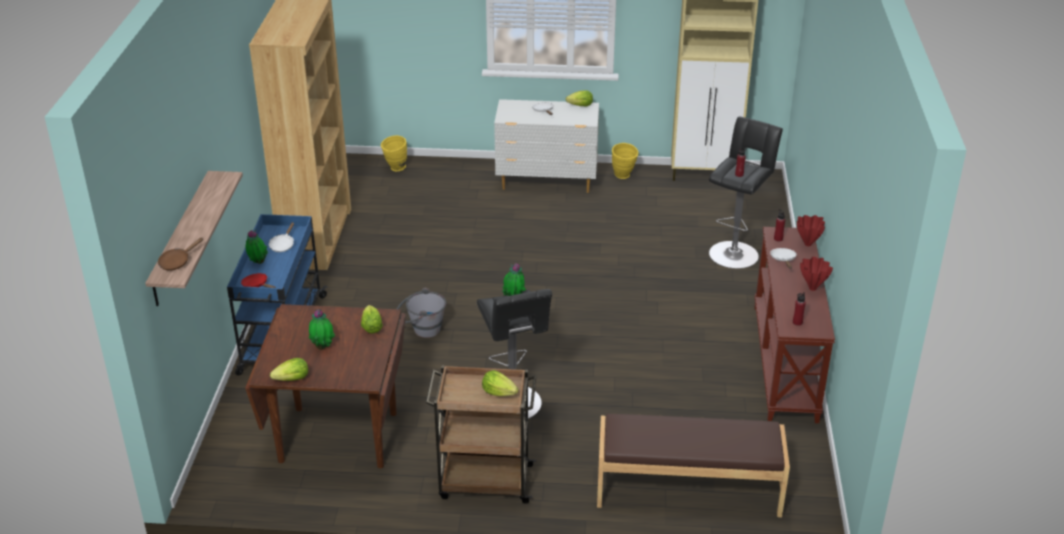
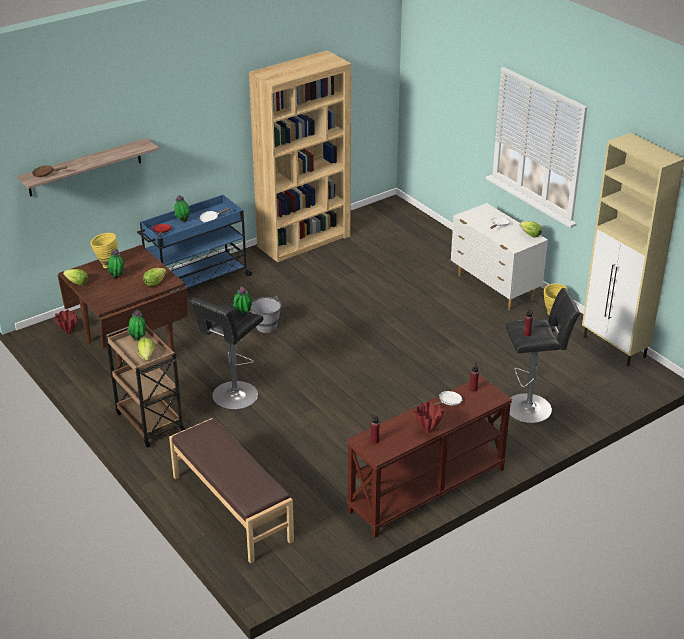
camera: 50 degrees right, 0 degrees up
yellow vase [381,135,407,171] -> yellow vase moved to [90,233,118,269]
red vase [797,215,825,246] -> red vase moved to [54,309,77,334]
none -> potted plant [128,309,146,341]

